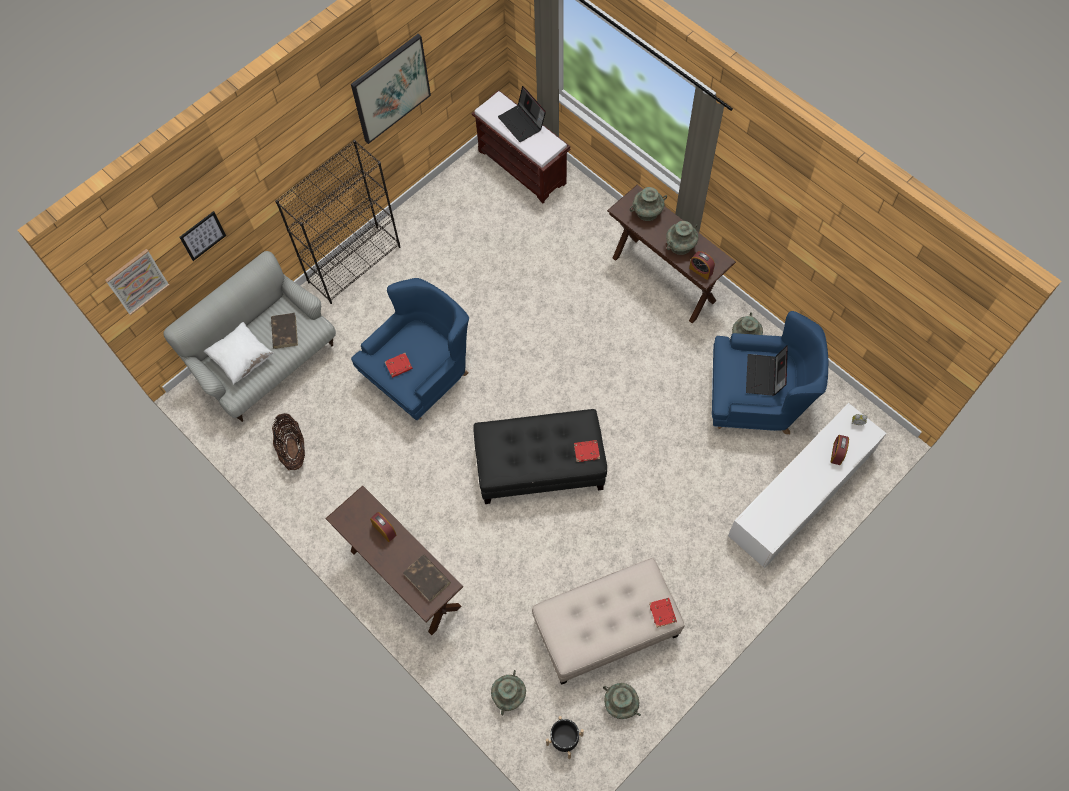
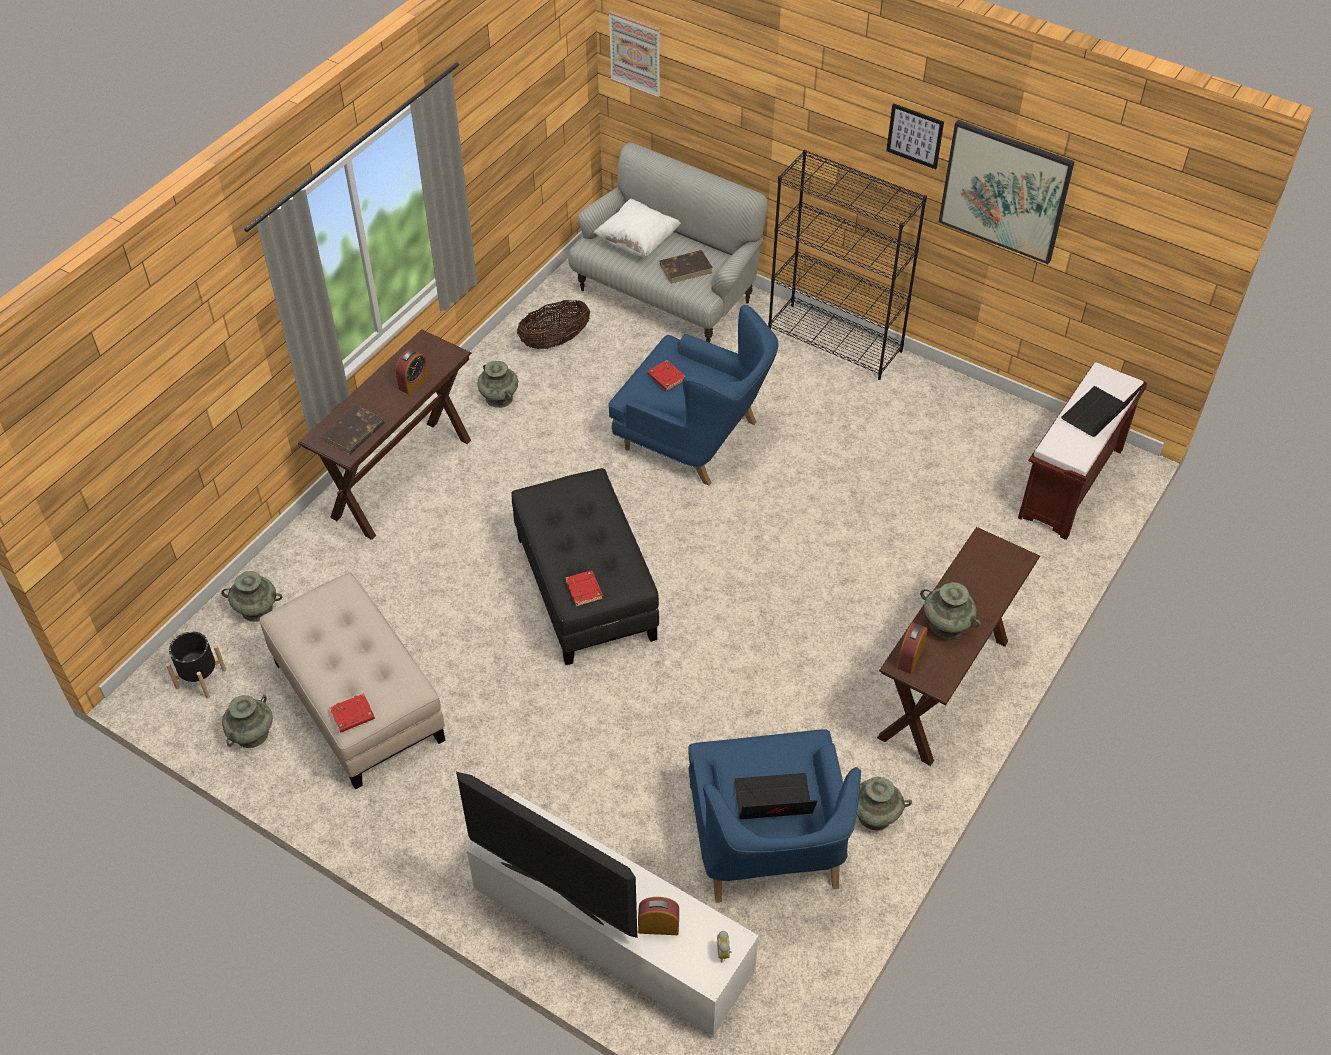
camera: 75 degrees right, 15 degrees down
picture [179,211,226,261] -> picture moved to [886,103,944,169]
turquoise vase [630,187,667,221] -> turquoise vase moved to [478,361,518,408]
none -> television [456,772,637,938]

